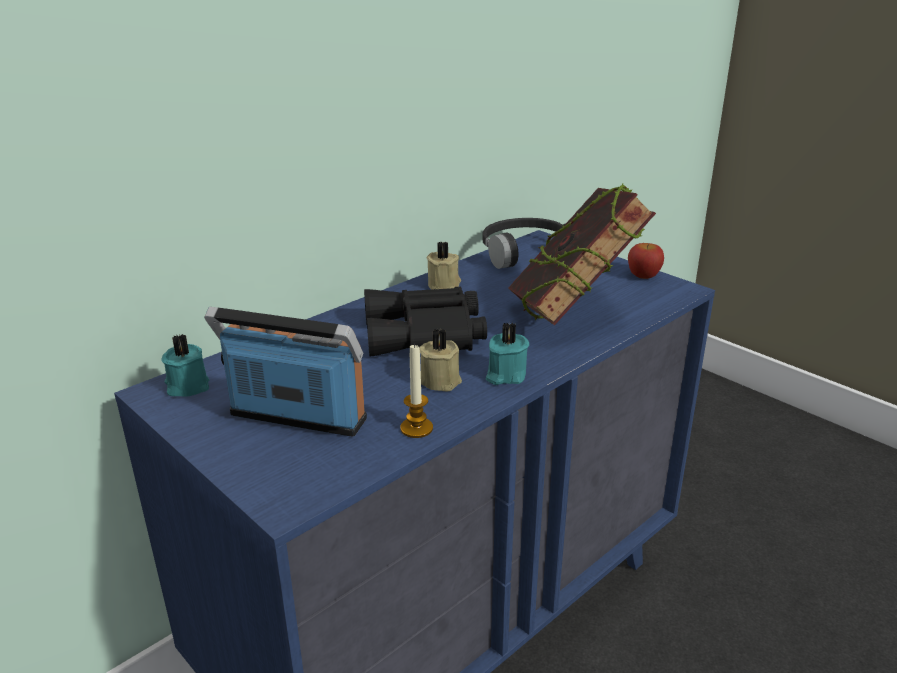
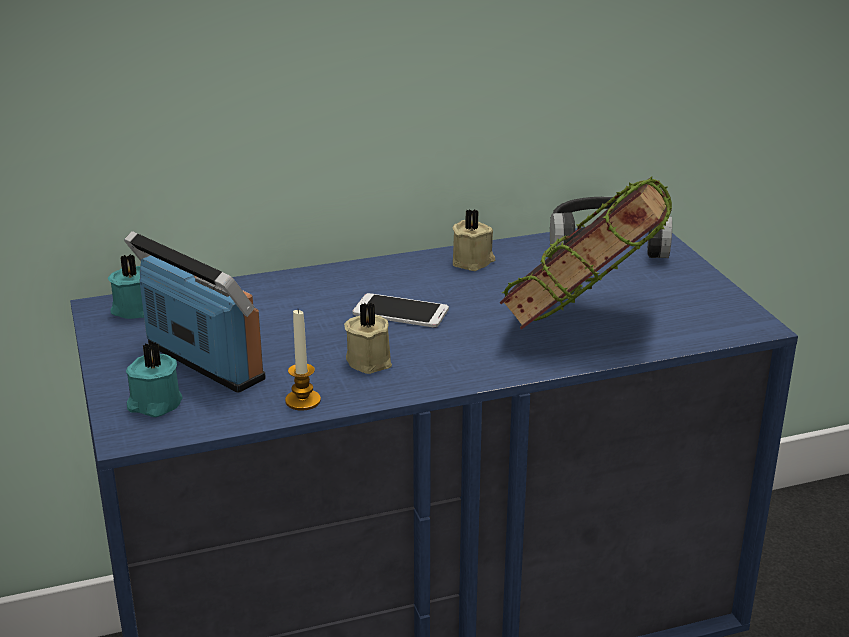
camera: 25 degrees right, 0 degrees up
black binoculars [364,287,487,356] -> phone [353,293,449,328]
turquoise candle [486,322,529,385] -> turquoise candle moved to [126,342,183,417]
apple [628,243,664,279] -> none

